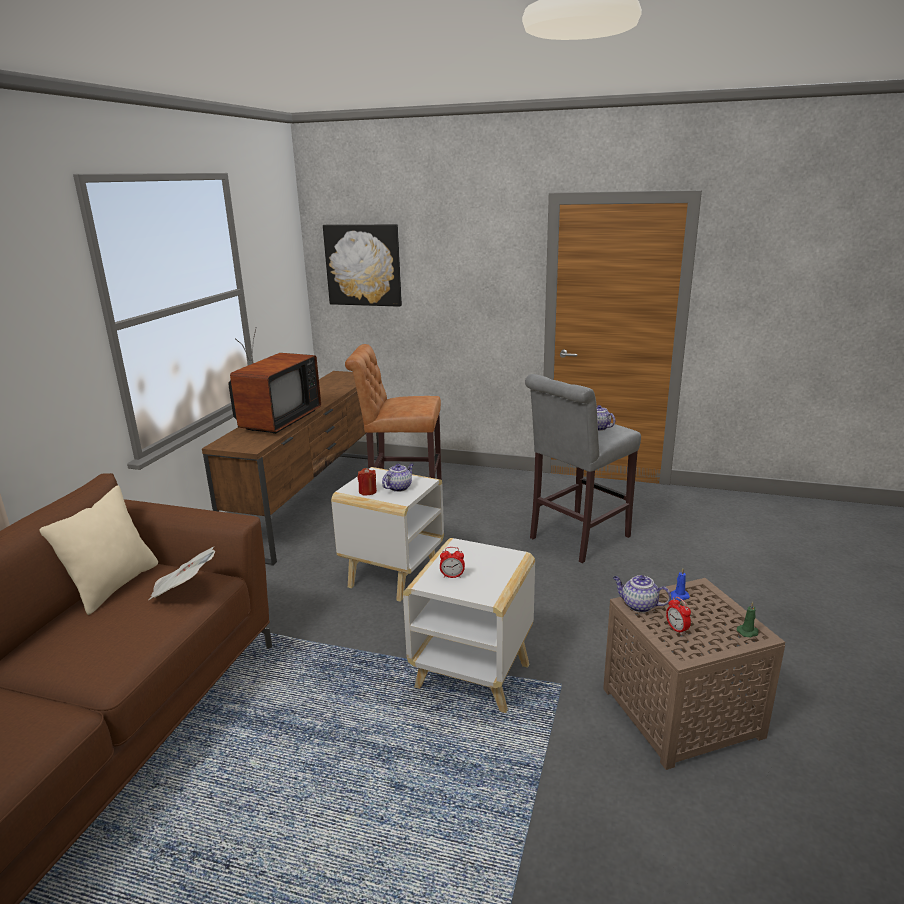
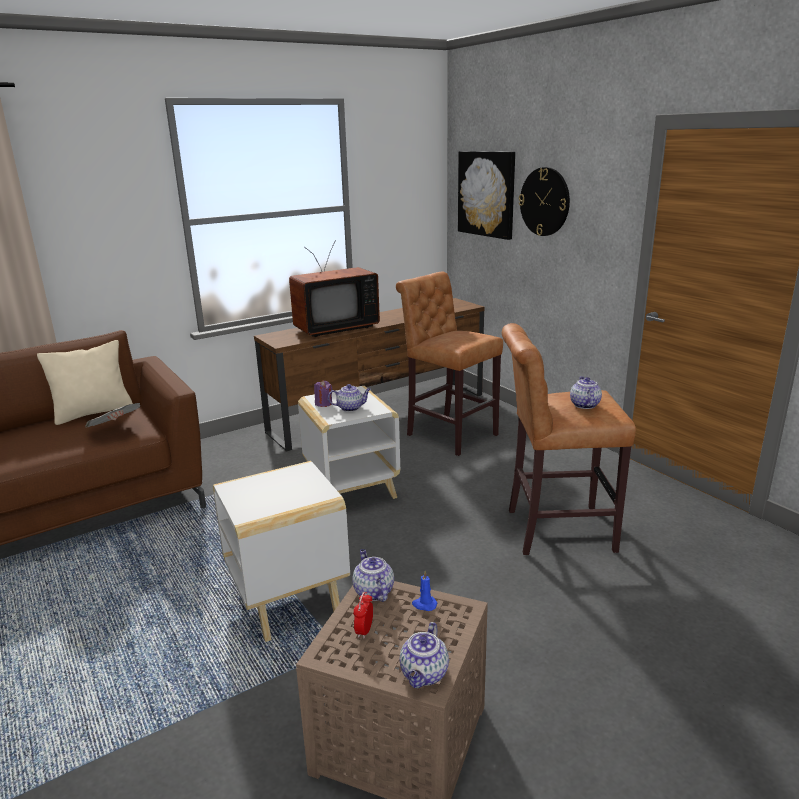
camera: 40 degrees right, 0 degrees up
red candle [358,468,377,495] -> purple candle [314,380,332,407]
alarm clock [440,547,465,578] -> none
grey stool [525,374,641,563] -> brown stool [502,323,636,555]
green candle [737,602,759,638] -> teapot [400,622,449,688]
none -> wall clock [519,167,570,236]

